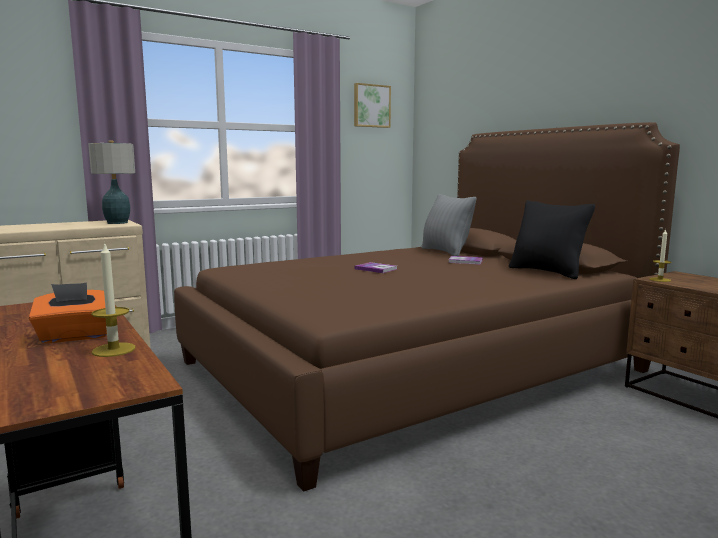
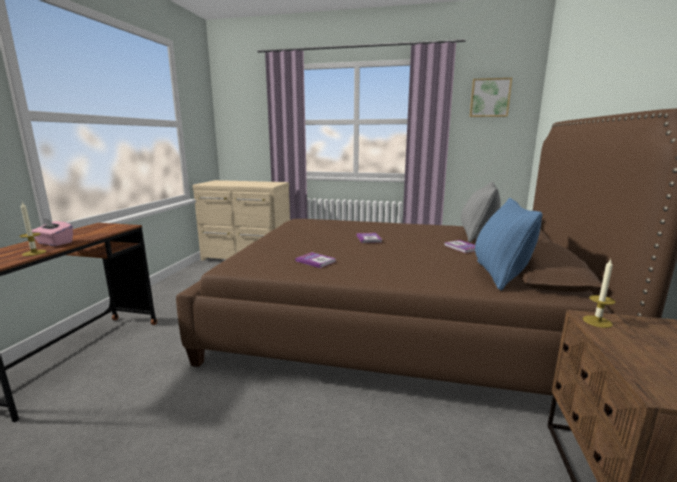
camera: 45 degrees right, 5 degrees up
orange tissue box [29,283,107,343] -> pink tissue box [32,217,73,246]
table lamp [88,141,135,224] -> none
black pillow [509,200,595,279] -> blue pillow [475,198,543,290]
none -> book [295,252,336,268]

